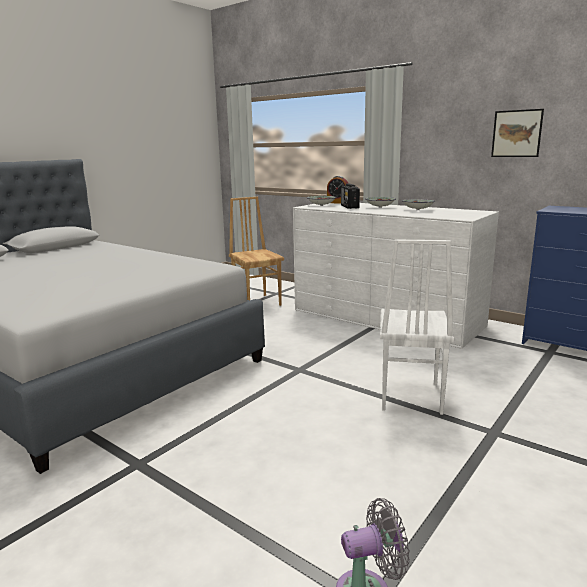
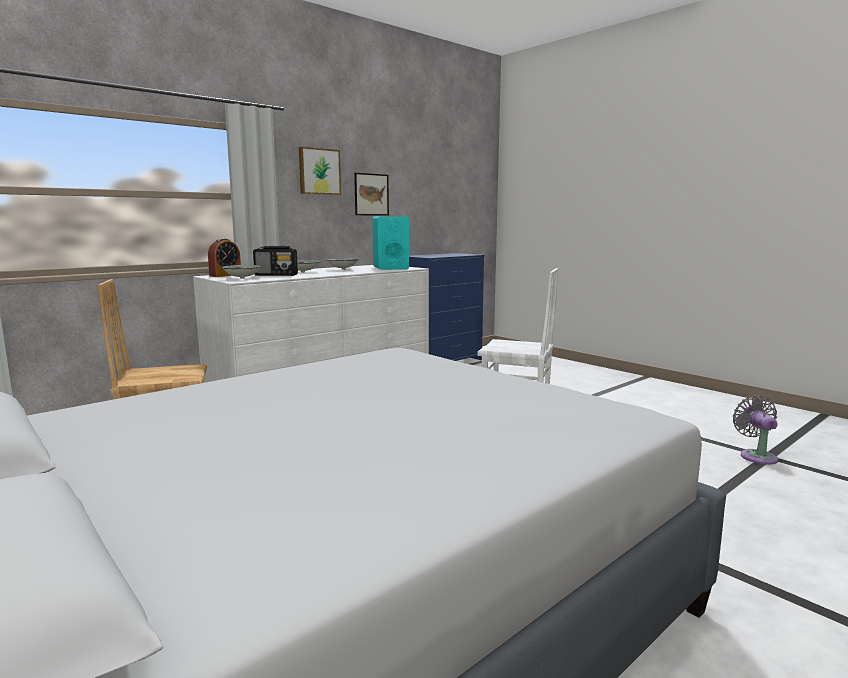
camera: 80 degrees left, 5 degrees down
none -> picture [299,147,341,195]
none -> turquoise speaker [372,216,409,270]

